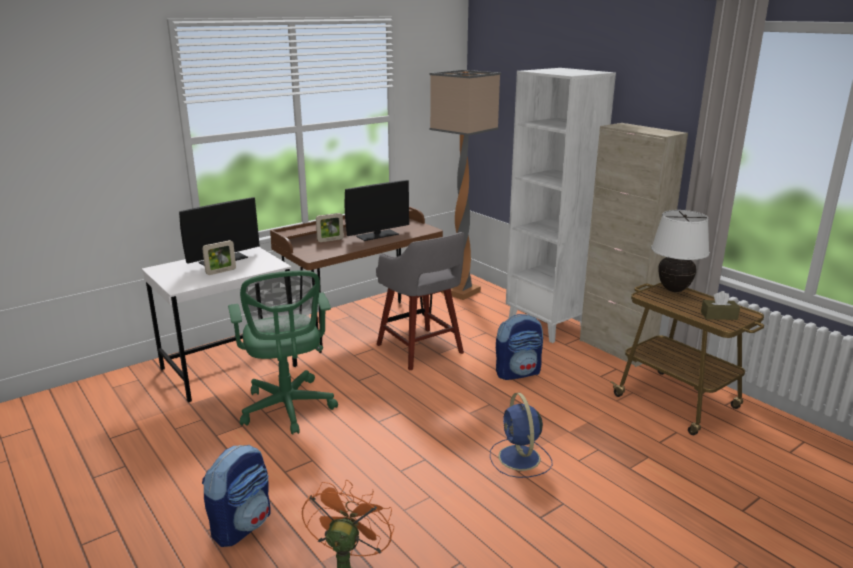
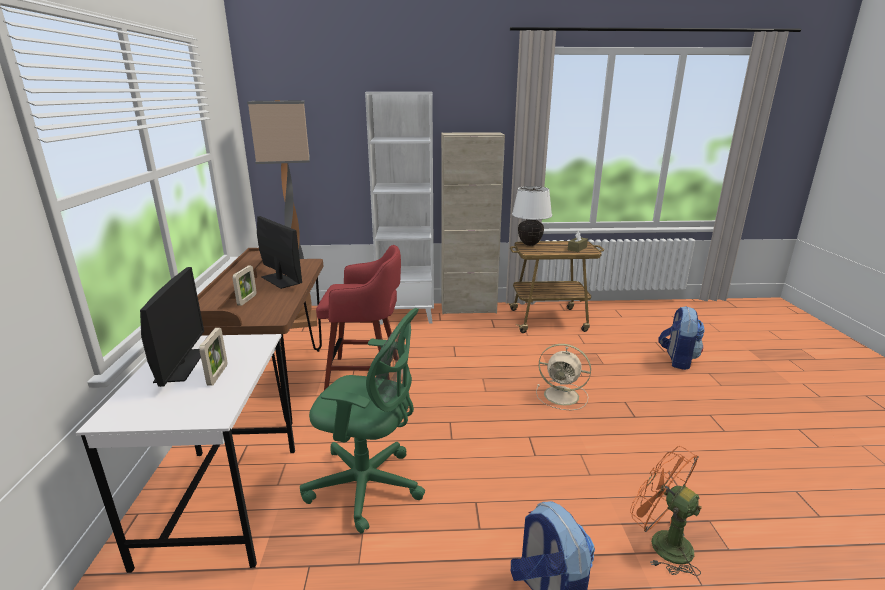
camera: 55 degrees left, 0 degrees up
monitor [344,180,409,241] -> monitor turned 45 degrees counterclockwise [257,216,302,289]
grey stool [376,232,465,370] -> red stool [316,245,401,390]
blue fan [490,393,553,478] -> beige fan [536,344,591,411]
backpack [496,314,543,380] -> backpack moved to [659,306,705,370]

